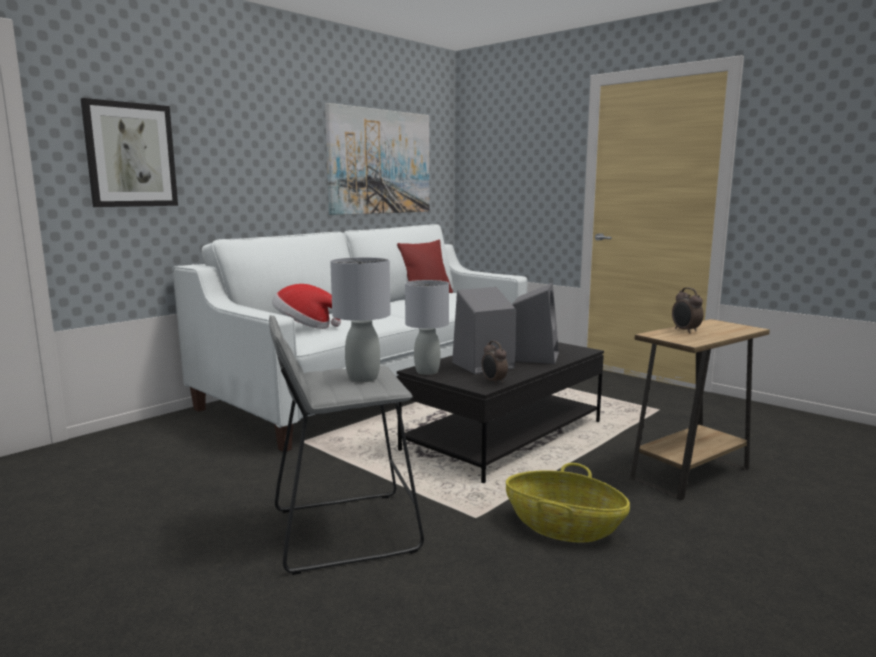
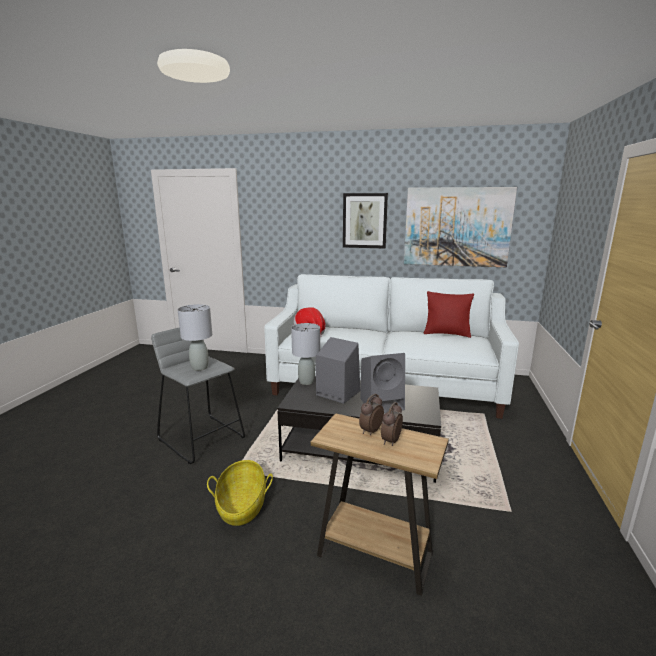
camera: 60 degrees right, 5 degrees up
picture [81,98,178,207] -> picture moved to [343,193,388,248]
alarm clock [482,341,508,385] -> alarm clock moved to [381,402,403,446]

